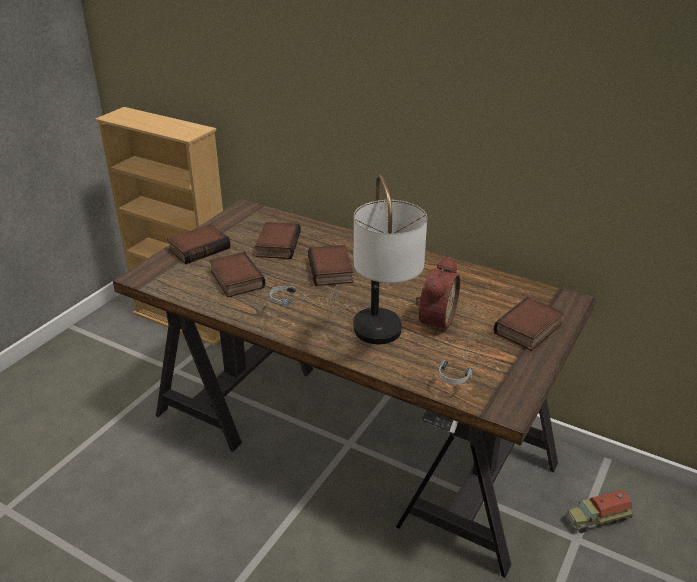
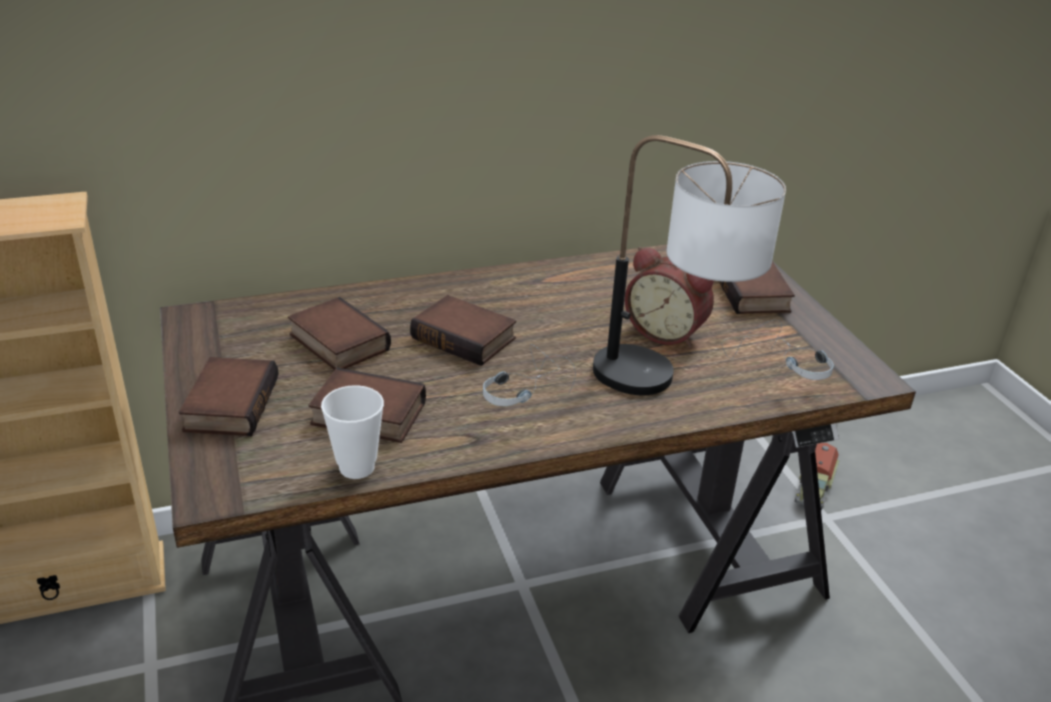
camera: 50 degrees left, 0 degrees up
alarm clock [416,257,460,334] -> alarm clock turned 150 degrees clockwise [625,247,714,348]
none -> cup [321,385,384,479]

